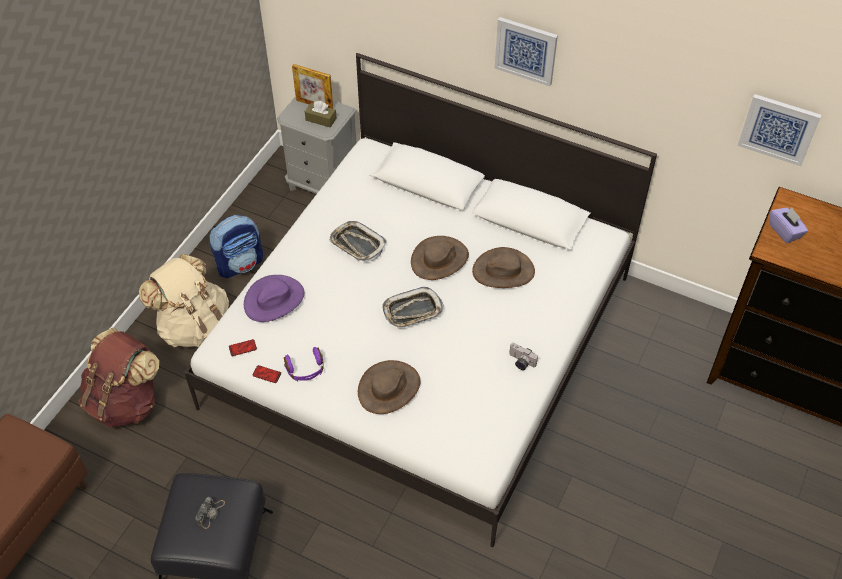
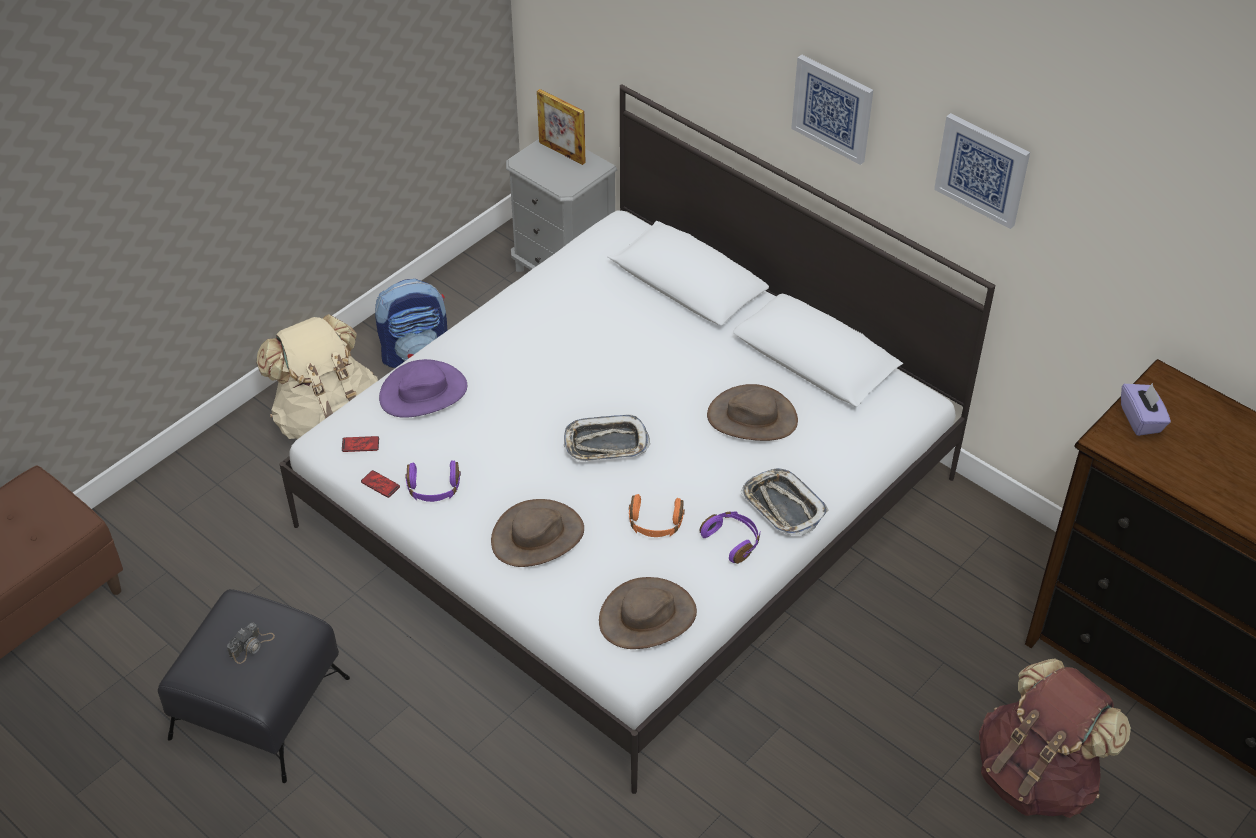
camera: 15 degrees right, 5 degrees down
brown backpack [78,328,159,428] -> brown backpack moved to [979,659,1131,818]
brown tissue box [305,101,336,128] -> none
tray [329,221,387,262] -> tray moved to [740,468,828,535]
brown hat [411,236,469,280] -> brown hat moved to [599,577,697,649]
camera [509,343,538,370] -> purple headphones [700,512,760,564]
picture [737,94,821,166] -> picture moved to [934,113,1030,229]
none -> orange headphones [629,494,685,537]

